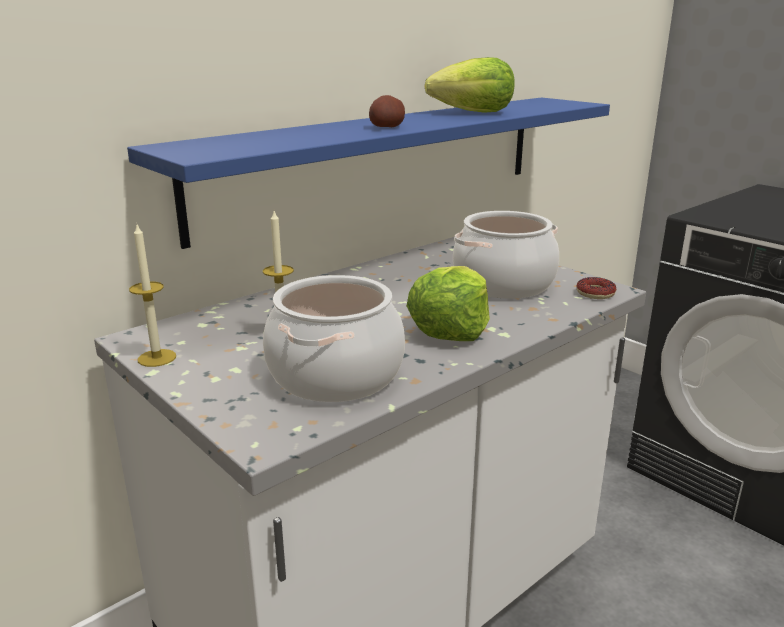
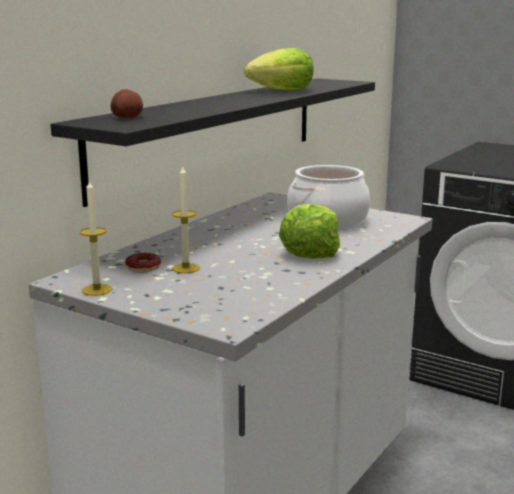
camera: 15 degrees left, 5 degrees down
blue shelf [127,98,610,249] -> black shelf [51,78,375,207]
cooking pot [263,275,405,402] -> none
potato [369,95,405,127] -> potato moved to [110,89,143,118]
donut [576,277,616,299] -> donut moved to [125,253,161,273]

